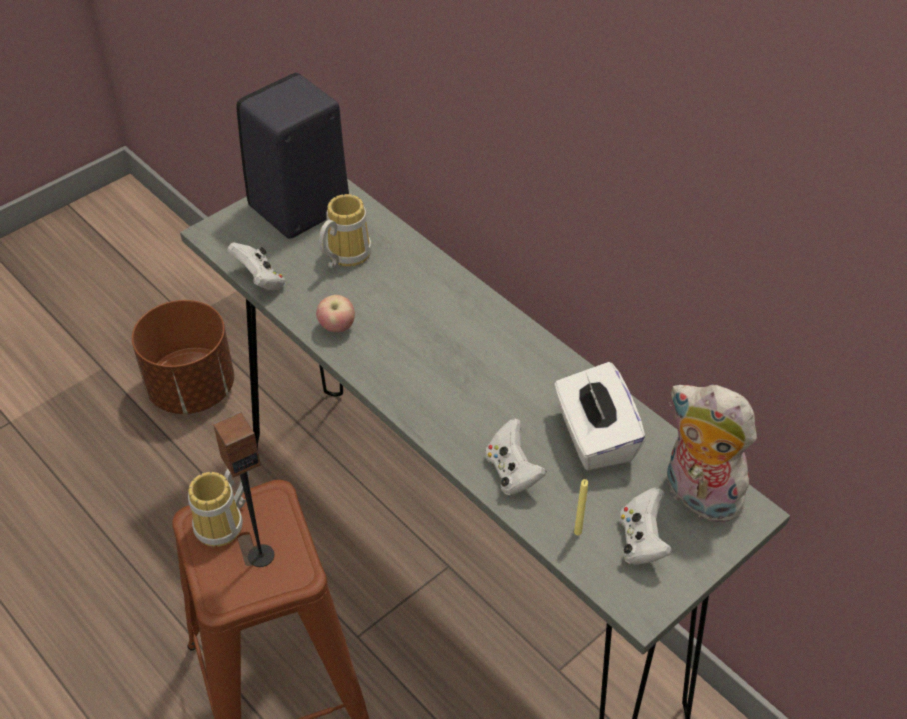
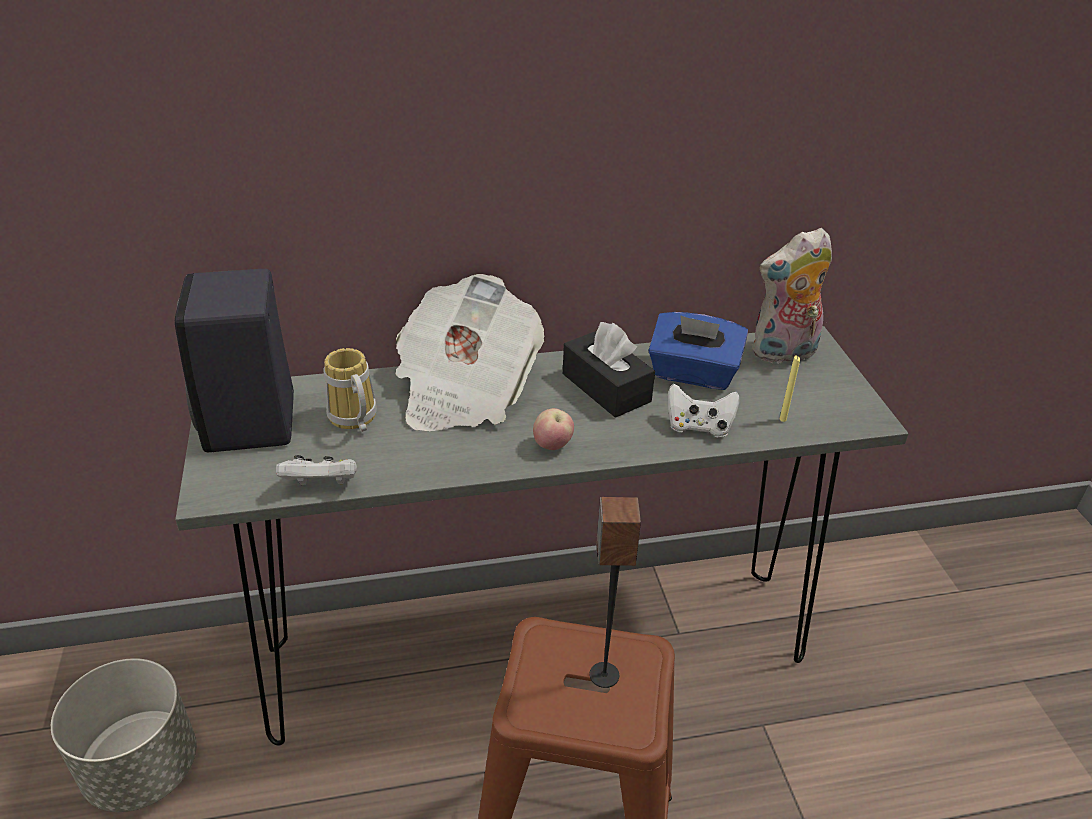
camera: 60 degrees left, 10 degrees down
brown planter [132,300,234,414] -> grey planter [51,658,196,812]
mug [188,469,249,547] -> none
apple [316,295,355,333] -> apple moved to [533,408,574,450]
white tissue box [554,362,646,470] -> blue tissue box [648,312,748,390]
white game controller [619,487,672,565] -> none
none -> newspaper [395,274,545,431]
none -> black tissue box [563,322,655,418]

